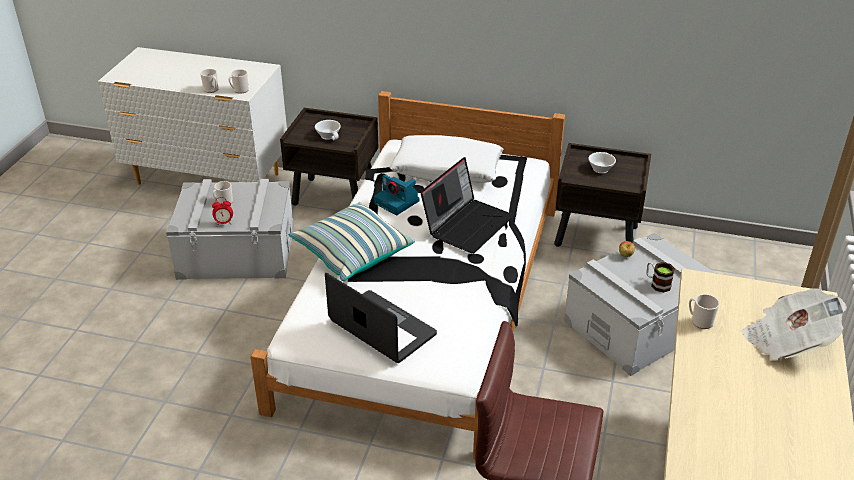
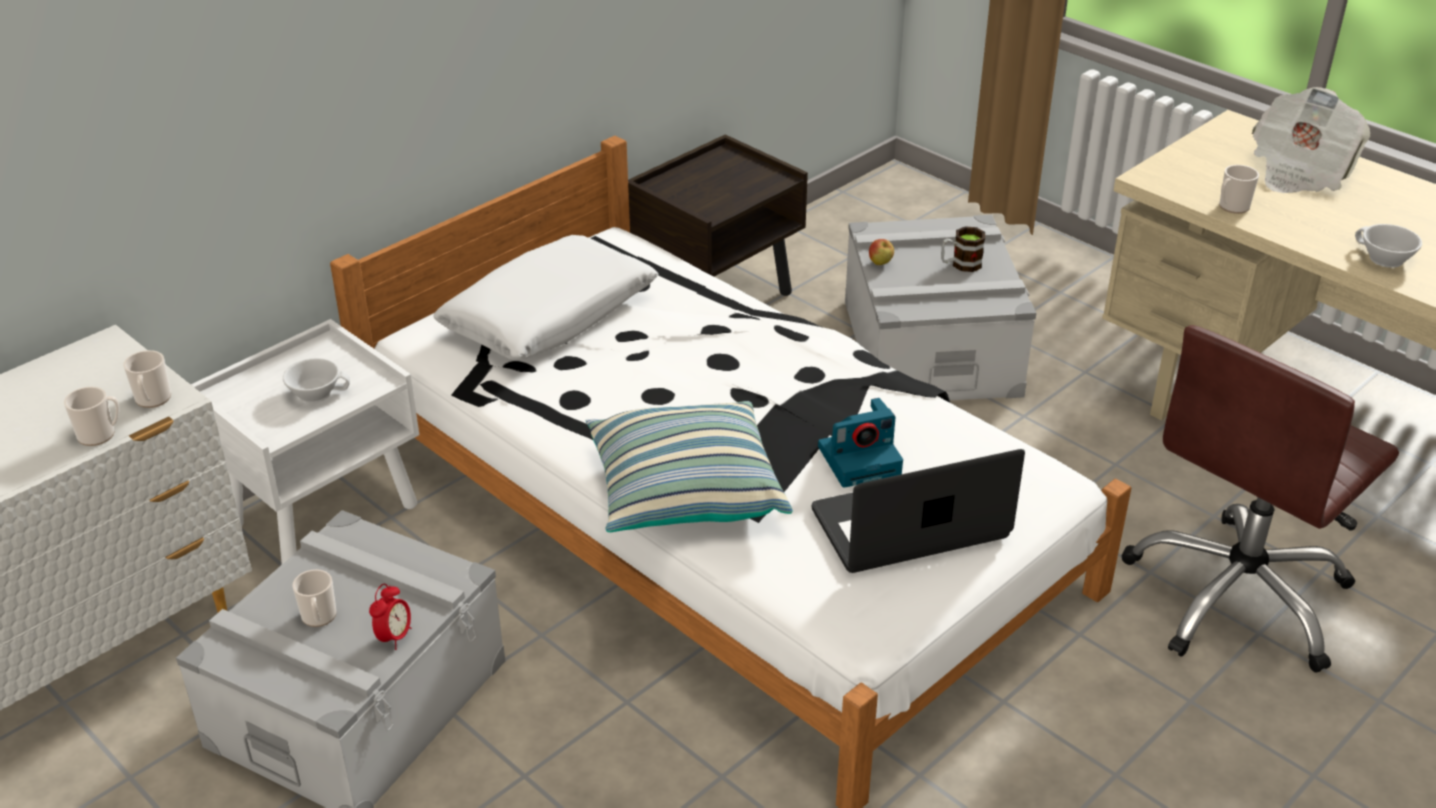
camera: 60 degrees left, 0 degrees up
brown nightstand [280,108,379,205] -> white nightstand [191,319,419,564]
camera [374,175,420,215] -> camera moved to [818,398,903,488]
laptop [420,157,514,254] -> none
white cup [588,152,616,173] -> white cup moved to [1355,224,1422,268]

